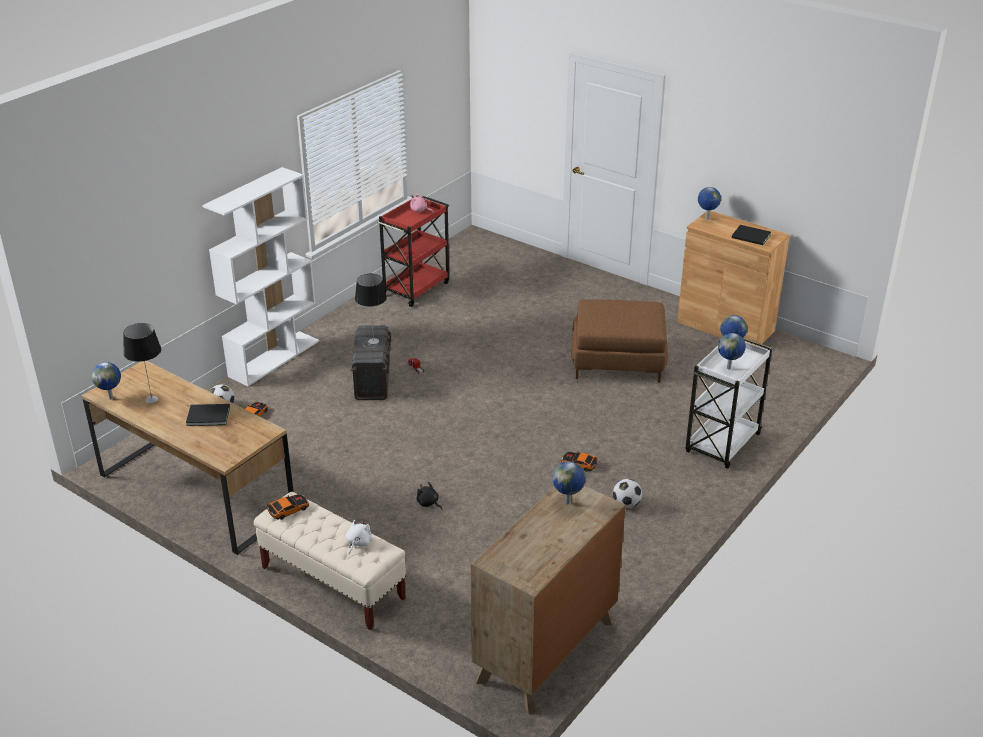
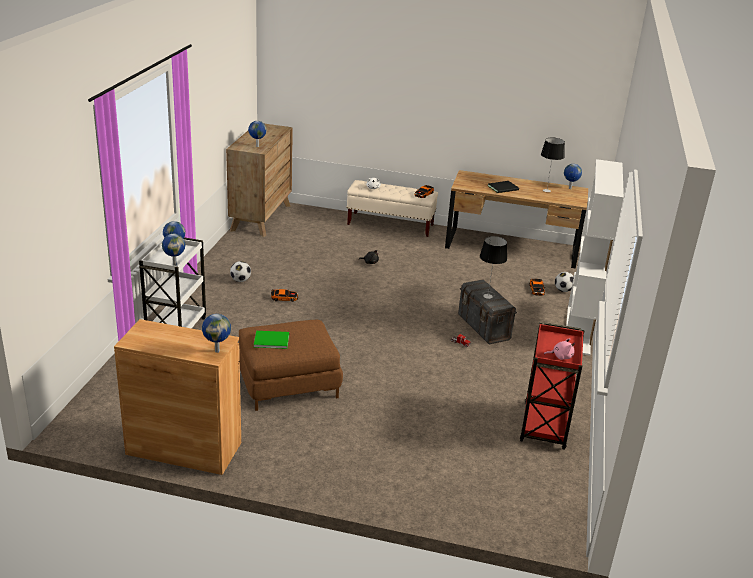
camera: 155 degrees right, 5 degrees down
black book [732,225,771,245] -> none
none -> green book [254,331,289,349]

